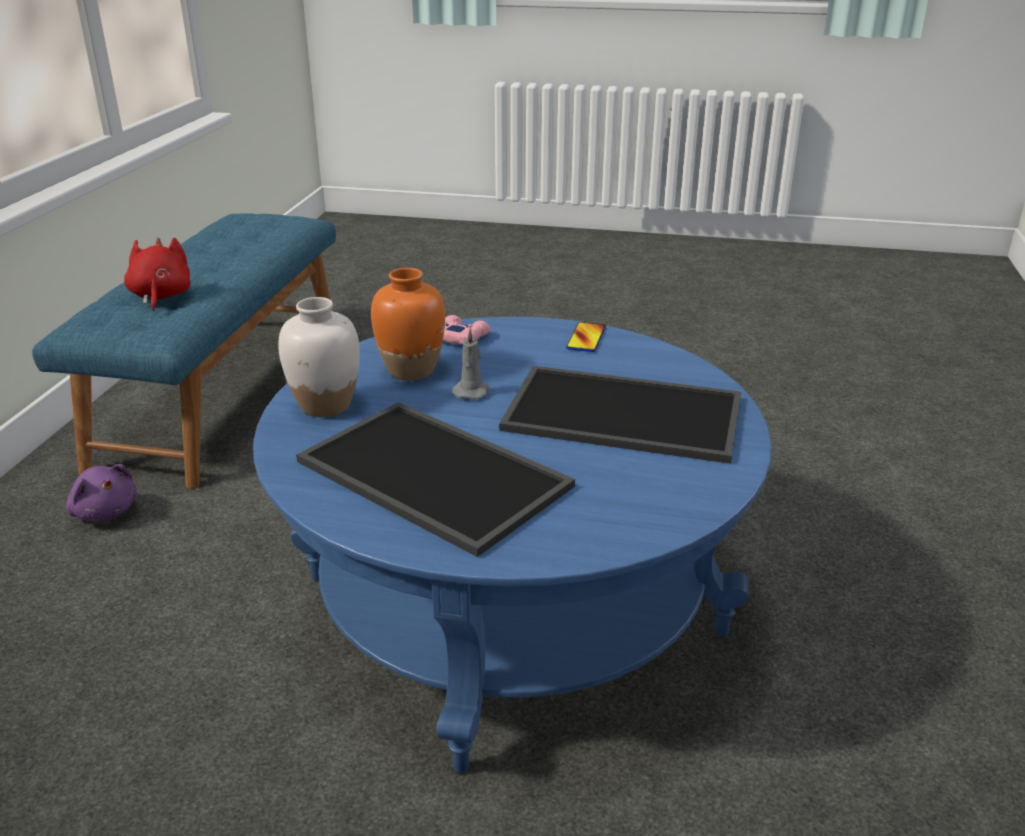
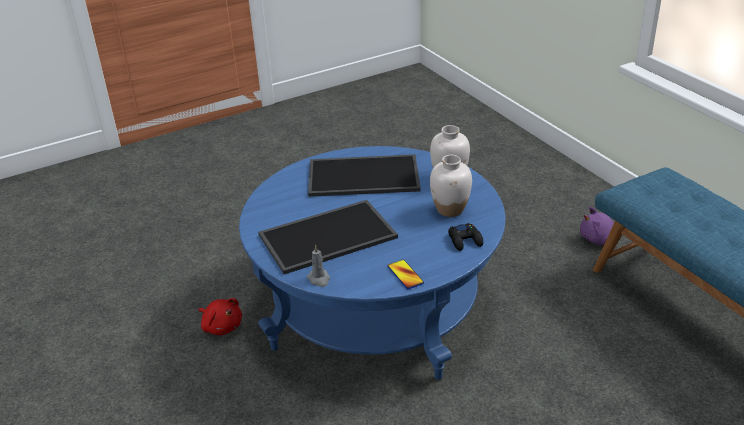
camera: 140 degrees right, 5 degrees up
red plush toy [124,237,191,311] -> red plush toy moved to [199,298,242,335]
orange vase [371,268,445,380] -> white vase [430,155,472,217]
pink game controller [443,315,490,345] -> black game controller [448,223,483,251]
grey candle [452,328,489,400] -> grey candle moved to [307,245,330,287]

